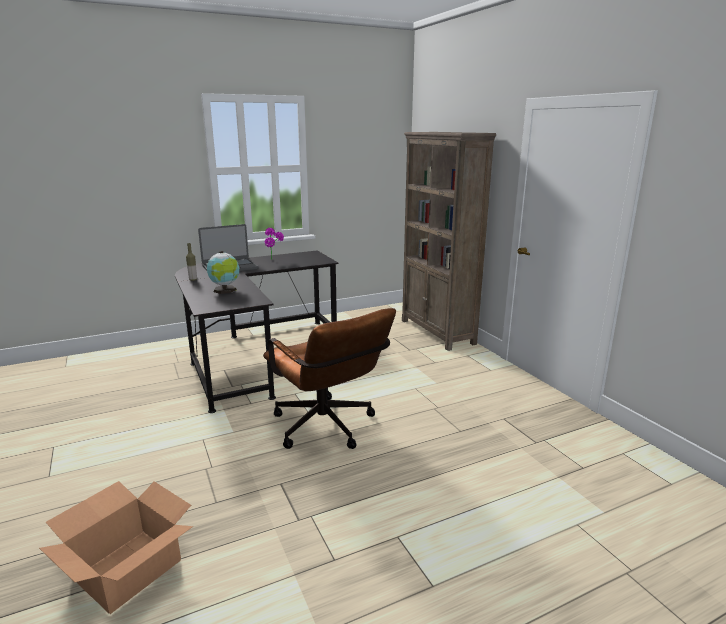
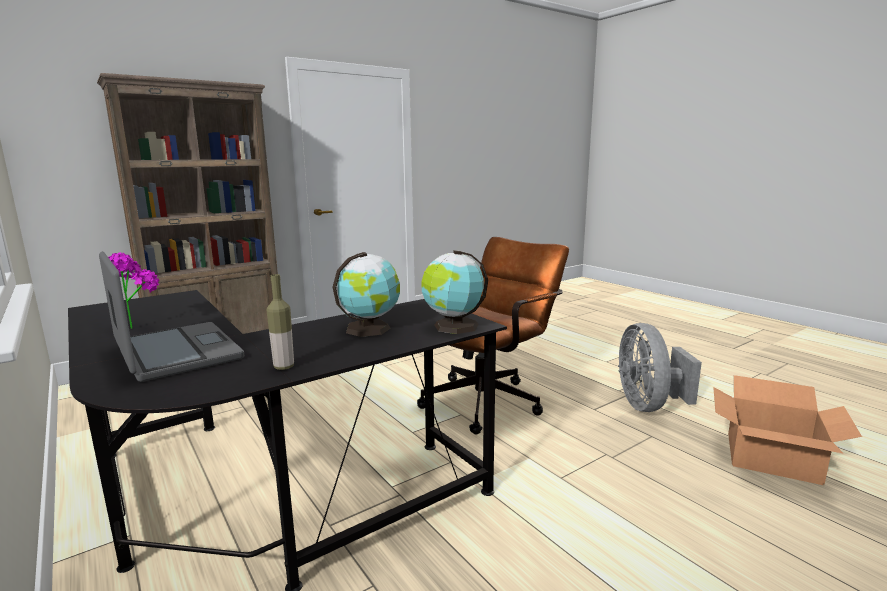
camera: 100 degrees left, 5 degrees down
none -> globe [421,250,488,334]
none -> grey fan [618,323,702,412]

